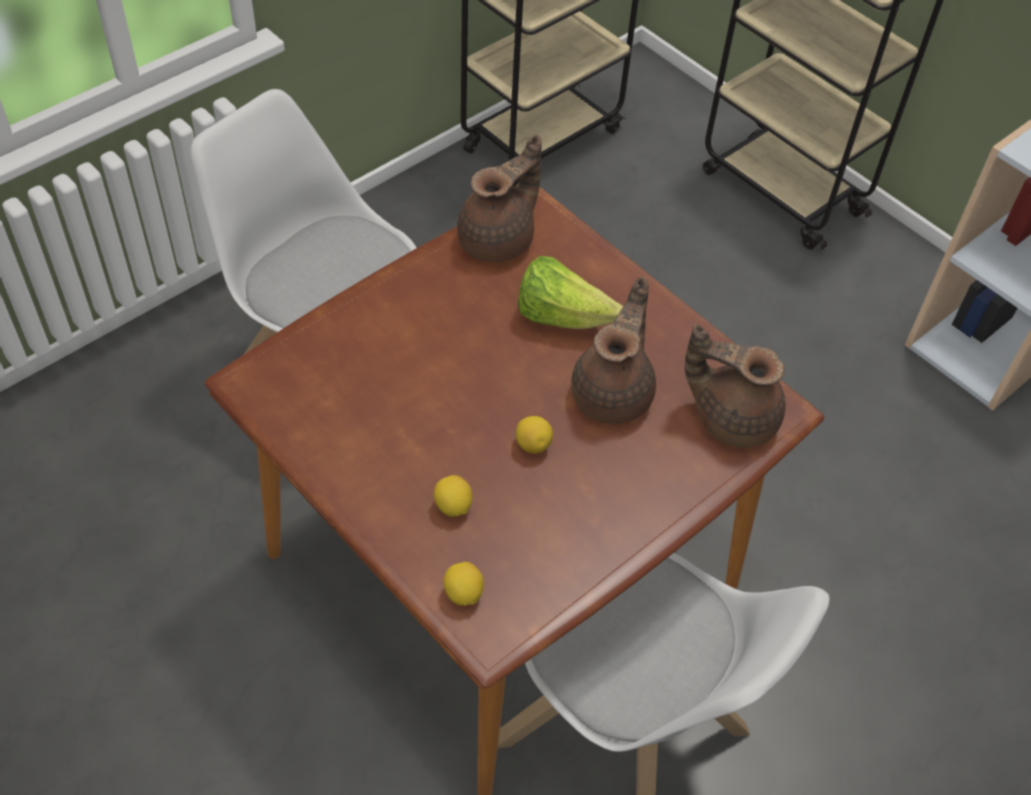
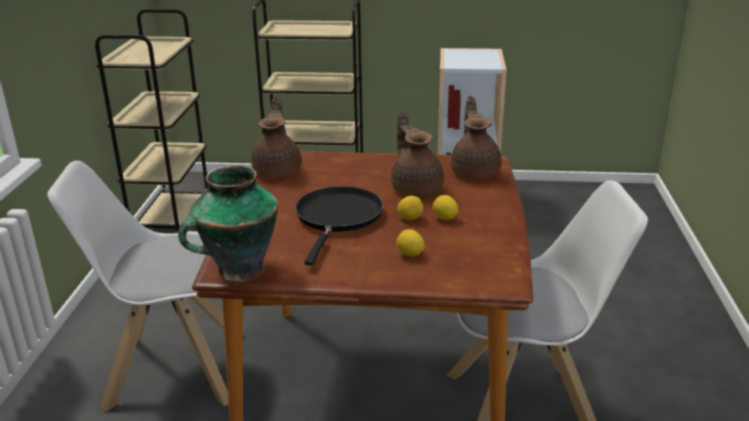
camera: 40 degrees left, 25 degrees down
lemon [443,562,484,606] -> lemon moved to [432,195,458,220]
lettuce [518,256,623,329] -> none
brown teapot [685,323,786,448] -> brown teapot turned 105 degrees clockwise [451,96,502,179]
none -> vase [178,165,278,282]
none -> black frying pan [295,186,383,266]

